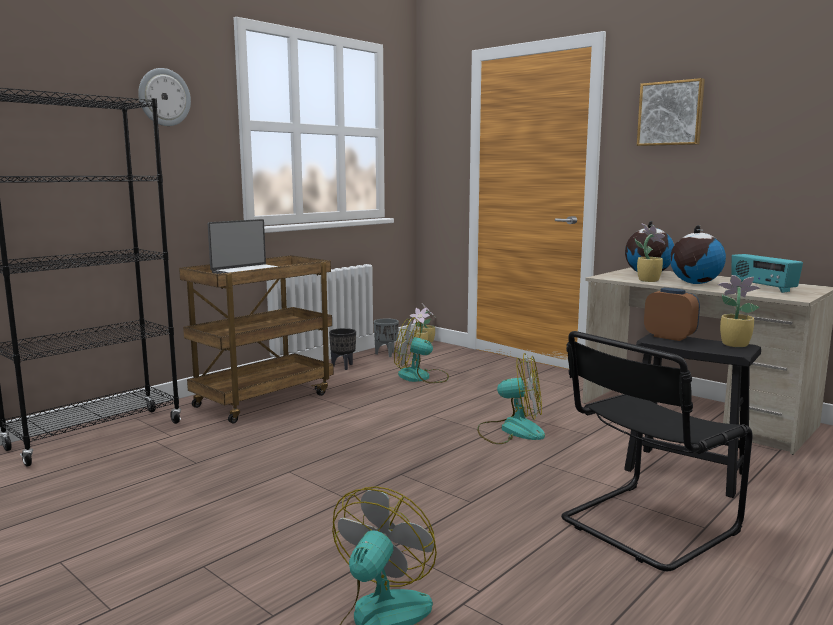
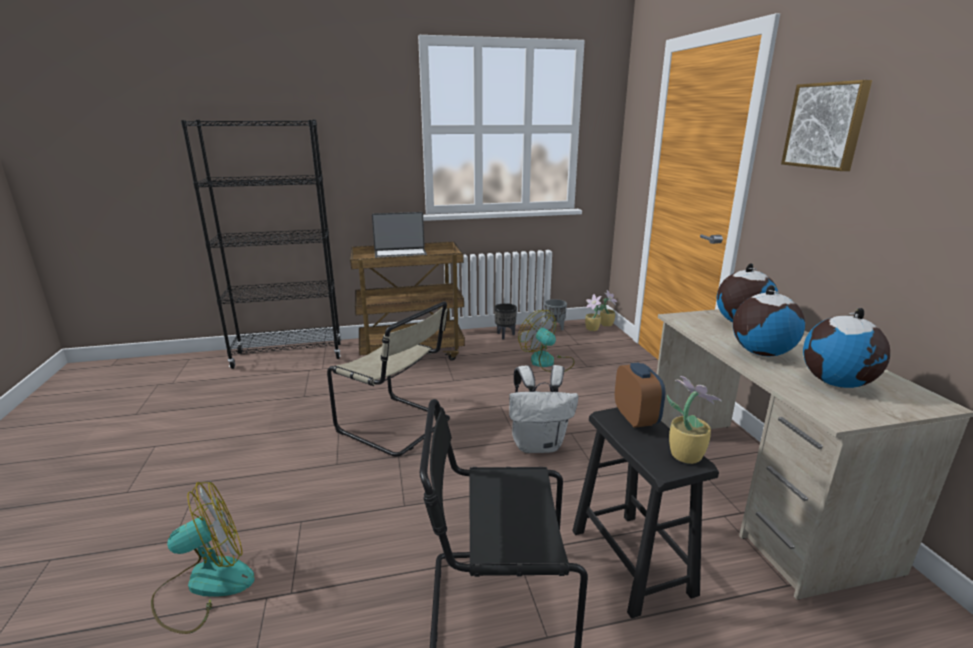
camera: 35 degrees right, 10 degrees up
wall clock [138,68,191,126] -> none
fan [477,353,545,444] -> white backpack [509,365,578,453]
potted plant [635,224,665,282] -> none
radio [732,254,803,293] -> globe [803,308,890,388]
none -> beige chair [327,301,450,457]

